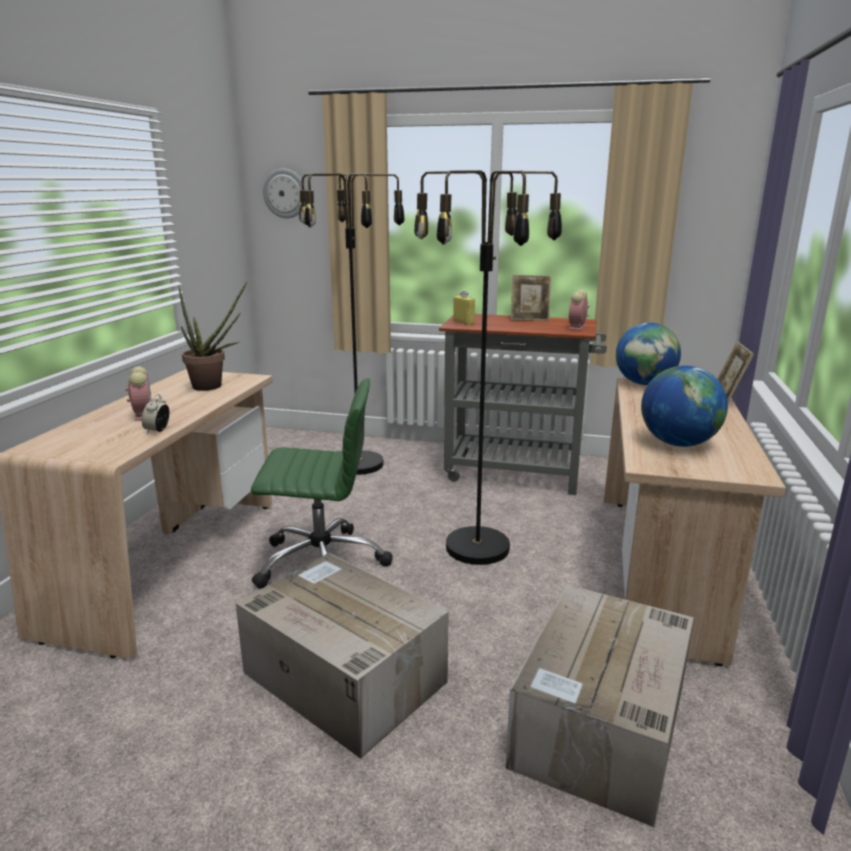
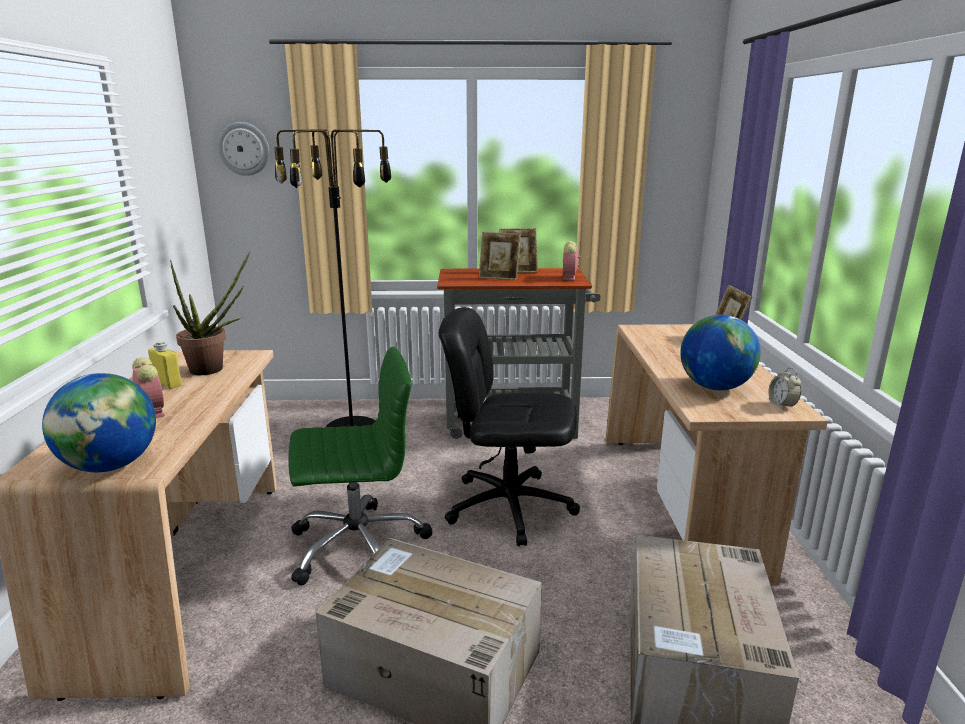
camera: 15 degrees left, 0 degrees up
alarm clock [142,394,169,434] -> alarm clock moved to [768,367,801,409]
floor lamp [414,170,562,565] -> black office chair [439,307,580,546]
yellow bottle [453,290,475,325] -> yellow bottle moved to [148,341,182,389]
globe [616,323,681,385] -> globe moved to [42,373,156,472]
none -> picture frame [479,232,521,280]

